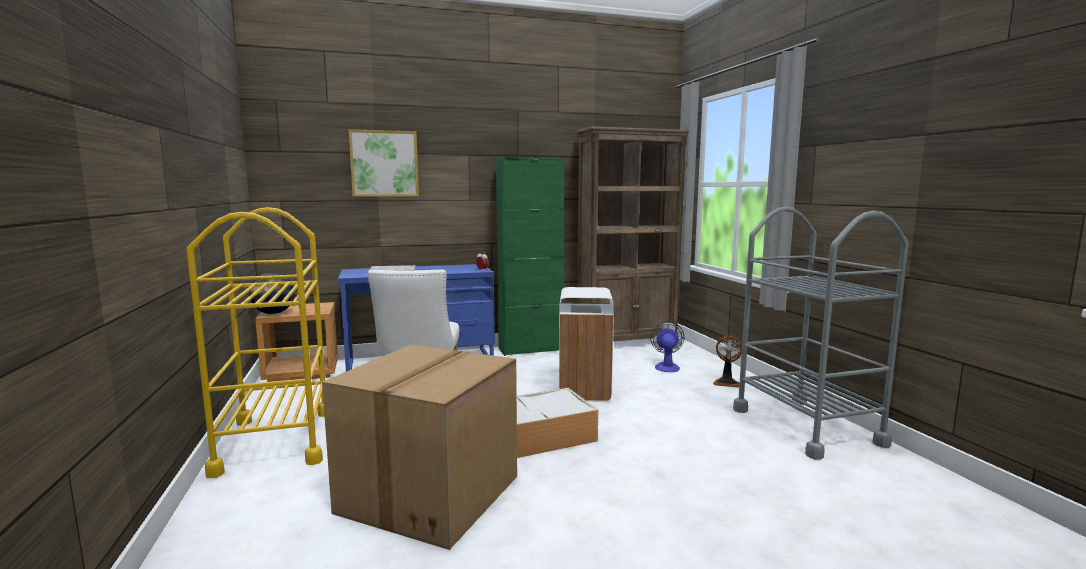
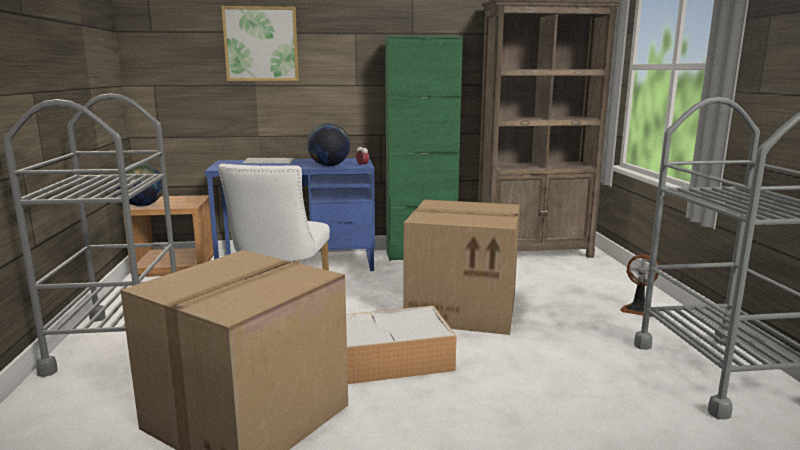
camera: 10 degrees right, 5 degrees up
yellow cart [187,207,325,478] -> grey cart [3,93,177,377]
white trash can [559,287,614,402] -> cardboard box [403,199,520,335]
fan [650,321,684,372] -> none
none -> globe [307,123,350,166]

